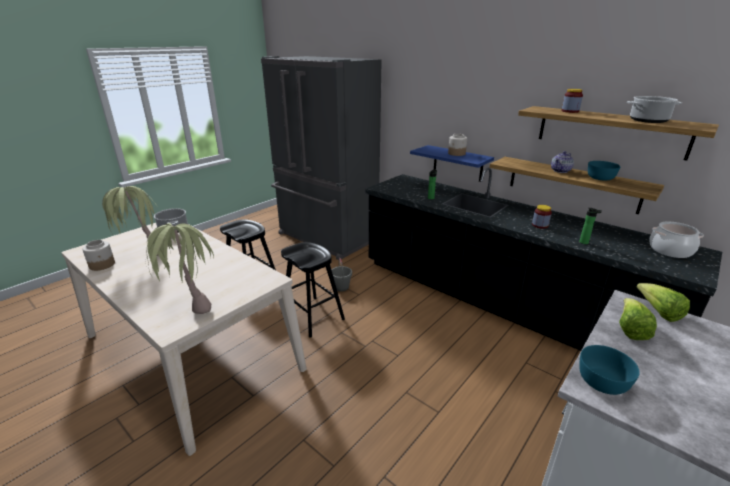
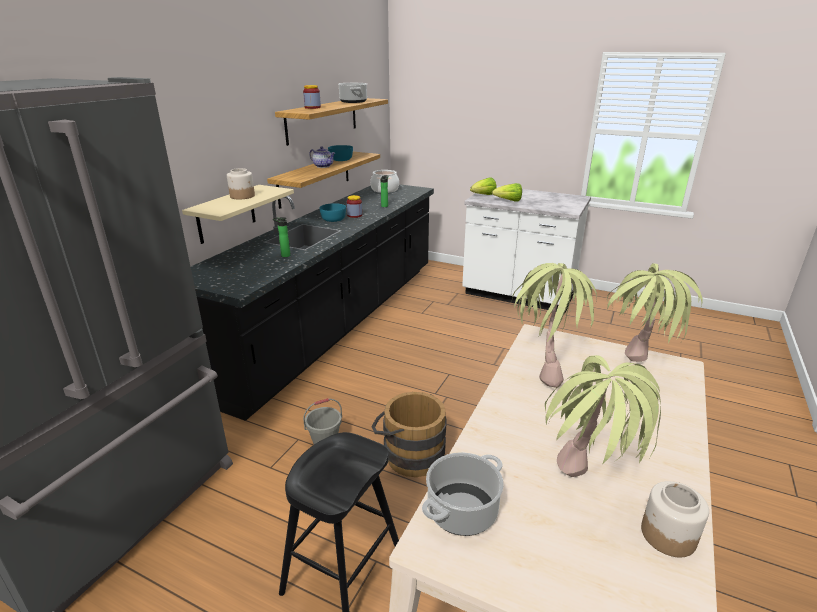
camera: 105 degrees left, 0 degrees up
black stool [281,242,345,338] -> brown bucket [371,392,447,477]
blue shelf [410,145,494,182] -> beige shelf [182,185,294,244]
turquoise bowl [579,345,640,395] -> turquoise bowl moved to [319,203,346,222]
none -> potted plant [512,263,597,388]

